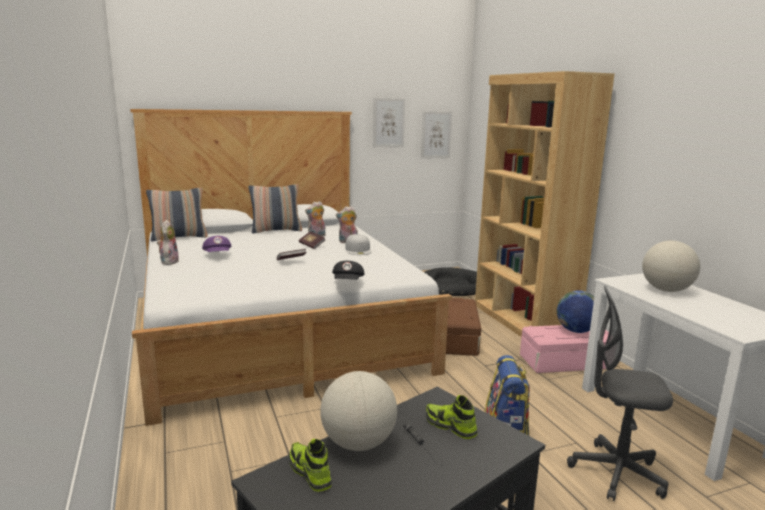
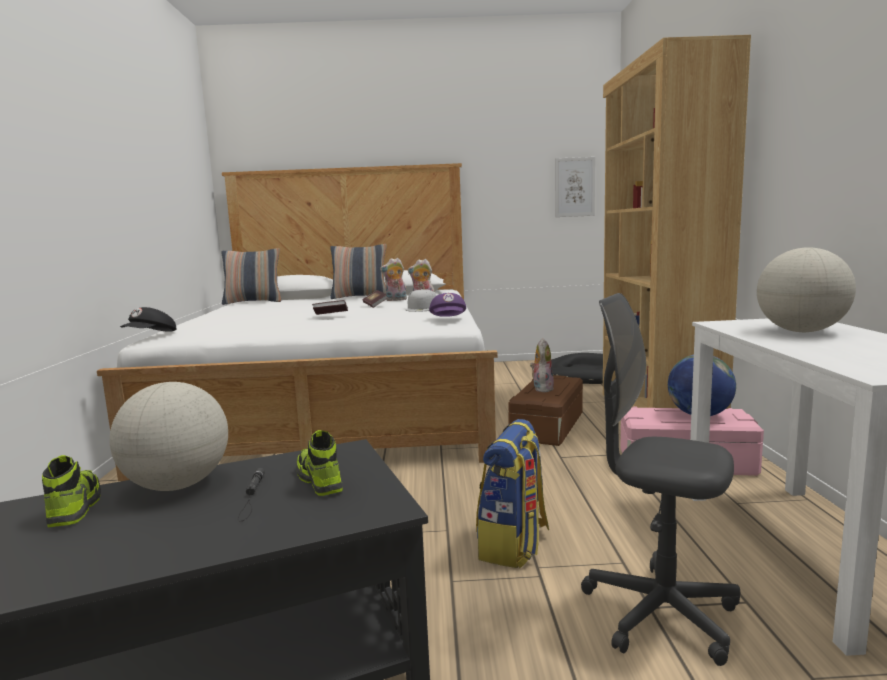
camera: 20 degrees right, 5 degrees down
plush toy [157,220,179,265] -> plush toy moved to [530,338,554,392]
purple cap [202,236,231,252] -> purple cap moved to [429,293,466,317]
black cap [332,261,365,280] -> black cap moved to [120,307,176,332]
picture [373,98,405,147] -> none

